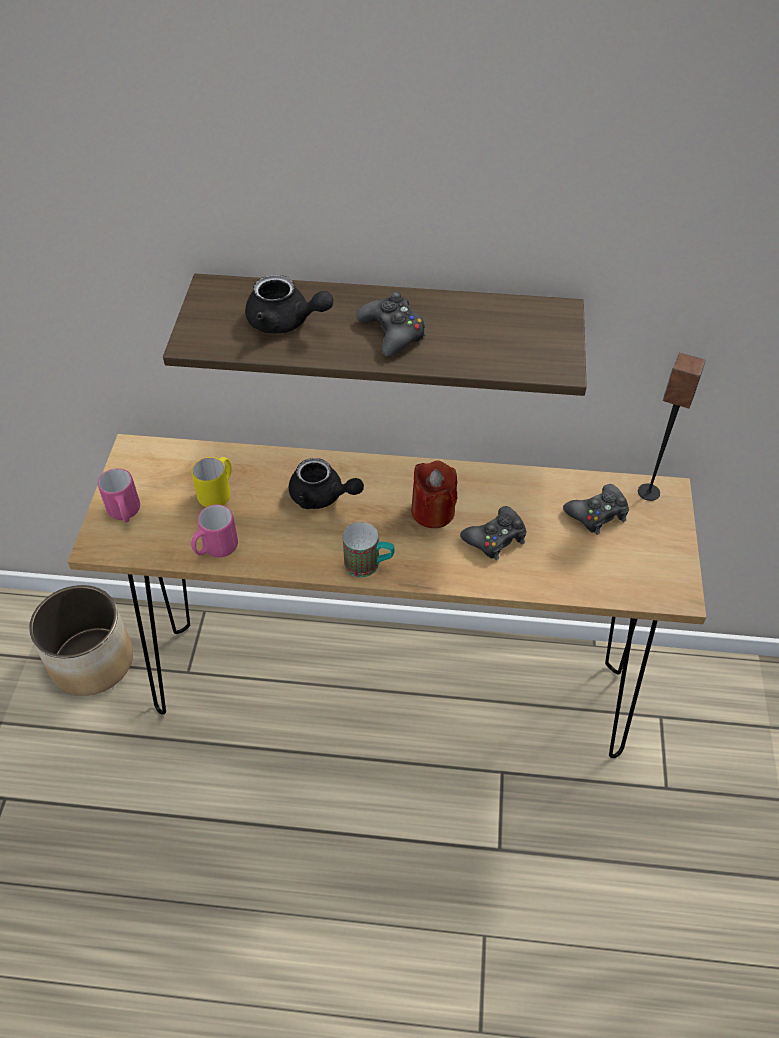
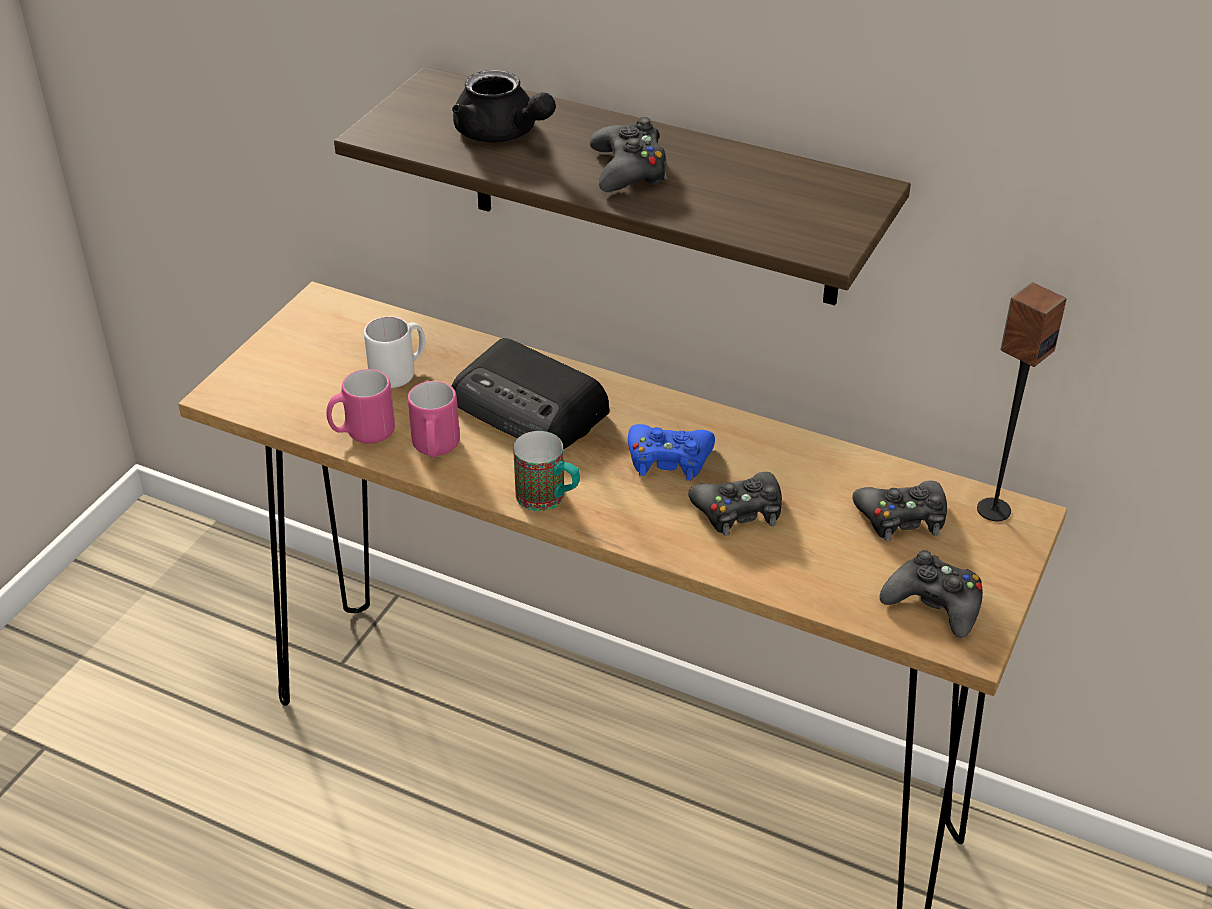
camera: 20 degrees right, 10 degrees down
planter [29,585,133,696] -> none
pink mug [98,468,140,522] -> pink mug moved to [408,381,460,458]
yellow mug [191,457,232,507] -> white mug [364,316,425,388]
black teapot [289,458,364,509] -> radio [451,338,609,449]
red candle [411,460,458,528] -> blue game controller [628,424,715,480]
none -> black game controller [880,550,983,638]

